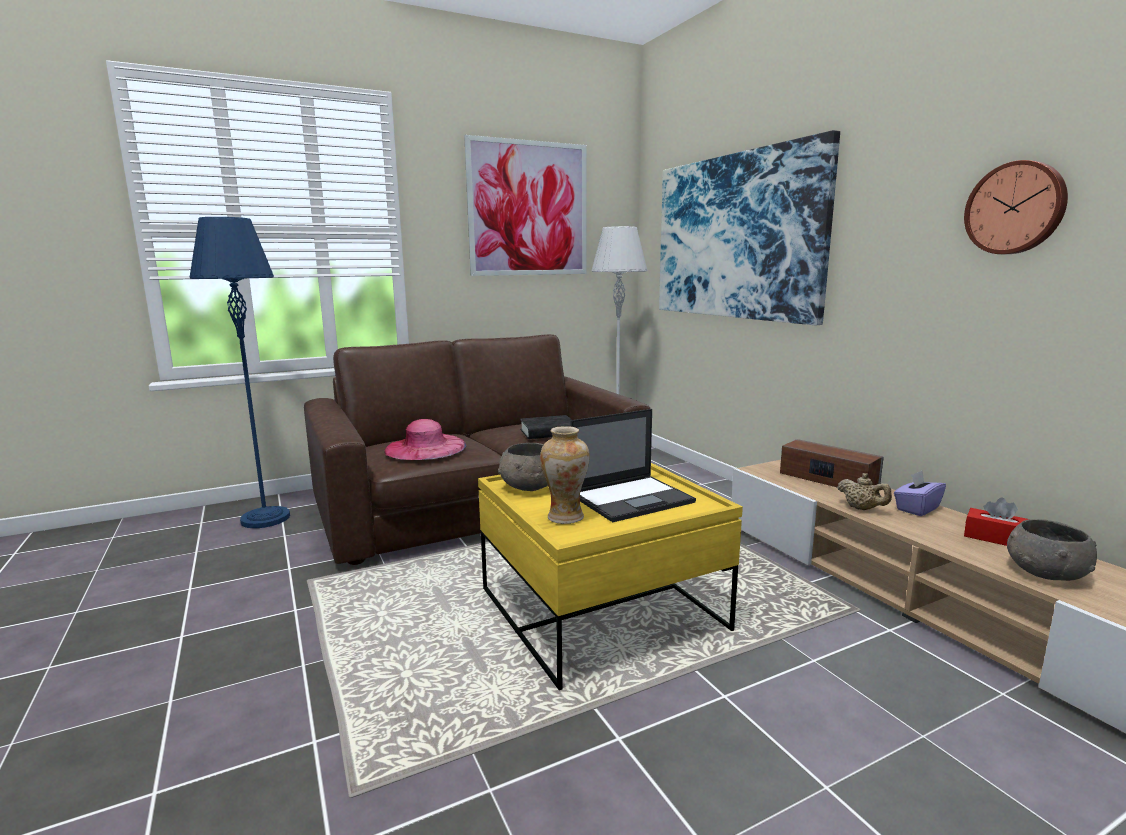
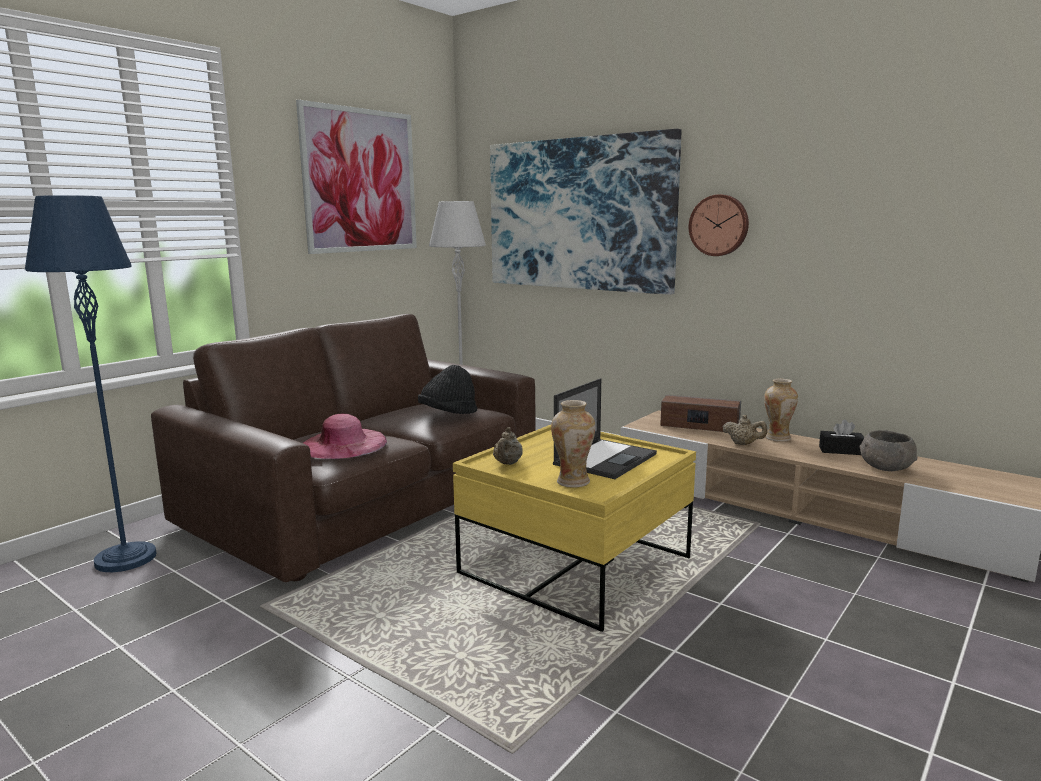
camera: 25 degrees left, 0 degrees up
grey bowl [498,443,548,491] -> beige teapot [493,427,523,465]
black book [520,415,572,439] -> black hat [418,365,477,414]
purple tissue box [894,471,946,516] -> vase [764,379,798,442]
wall clock [964,160,1068,254] -> wall clock moved to [689,194,749,256]
red tissue box [964,498,1028,546] -> black tissue box [819,419,865,455]

